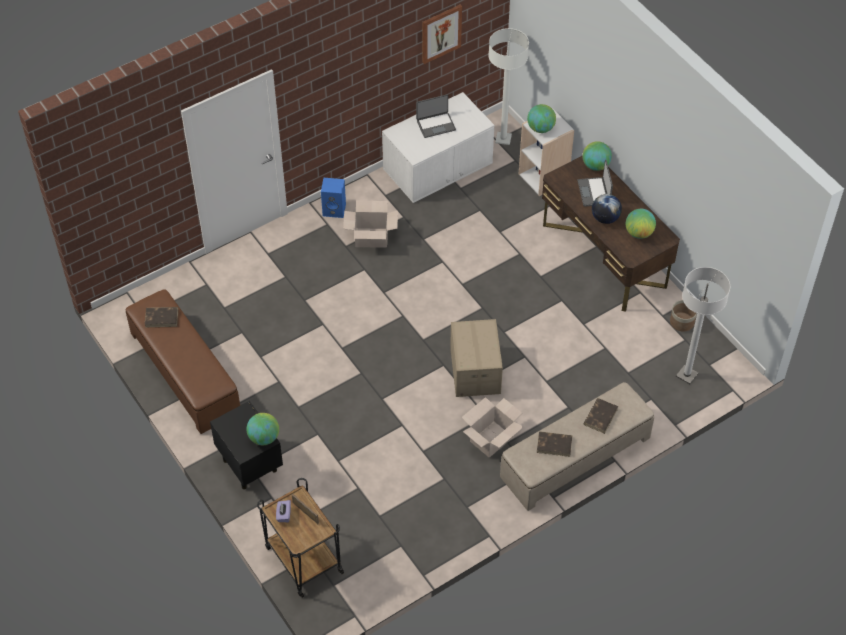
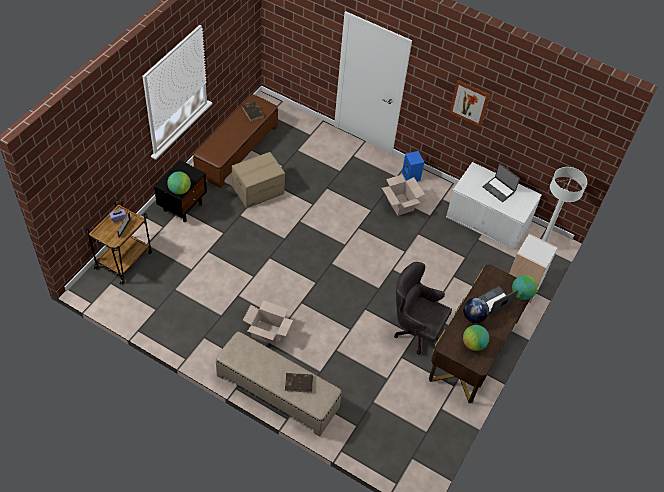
camera: 60 degrees right, 0 degrees up
picture [423,5,462,64] -> picture moved to [449,80,490,127]
cardboard box [450,319,503,397] -> cardboard box moved to [232,152,285,208]
globe [527,104,556,133] -> none
brown book [537,431,572,457] -> none
planter [670,300,697,332] -> none
white floor lamp [676,267,730,384] -> none
none -> grey office chair [394,262,452,354]

